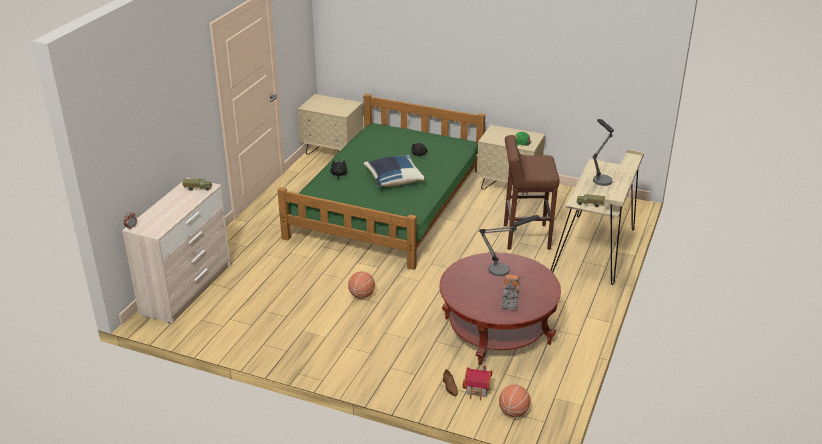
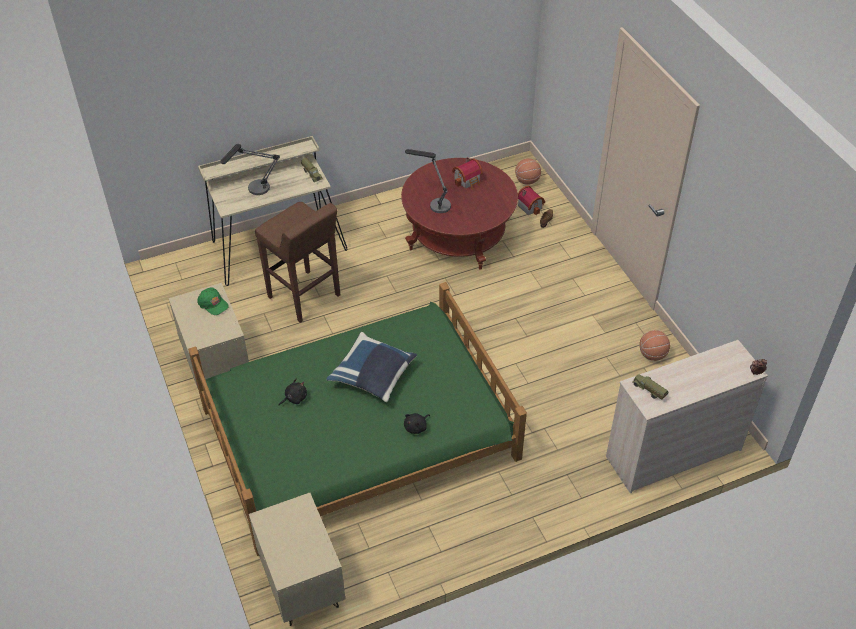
camera: 135 degrees left, 15 degrees up
basketball [348,271,375,299] -> basketball moved to [639,330,670,361]
toy truck [501,275,519,310] -> toy house [452,157,483,190]

